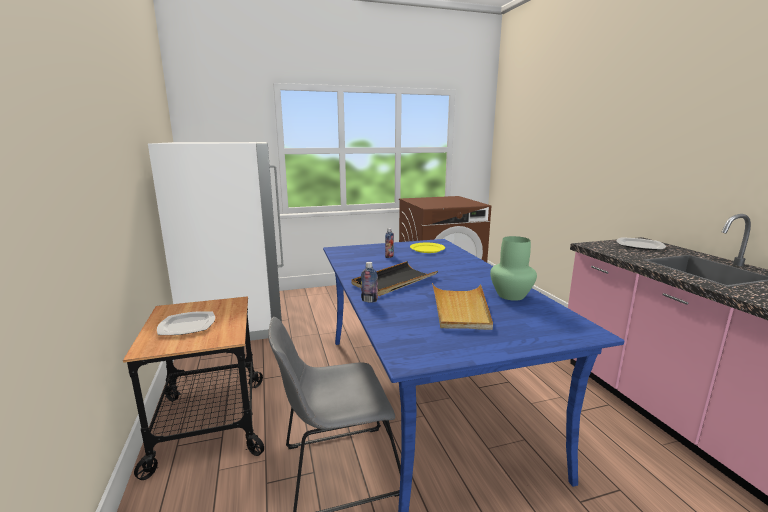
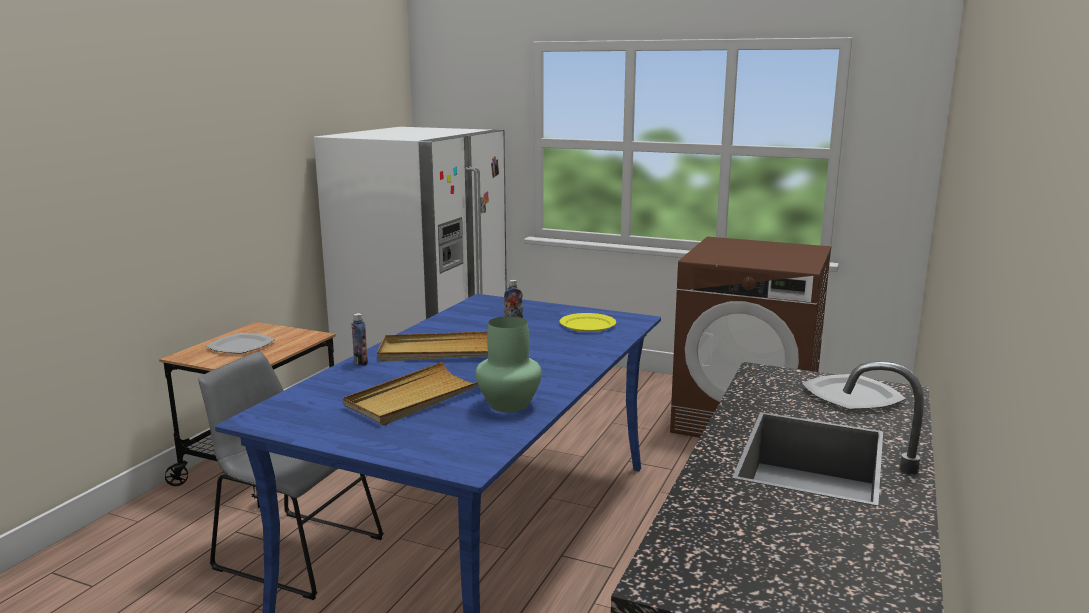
camera: 40 degrees right, 0 degrees up
black tray [352,261,438,296] -> beige tray [377,331,488,362]

